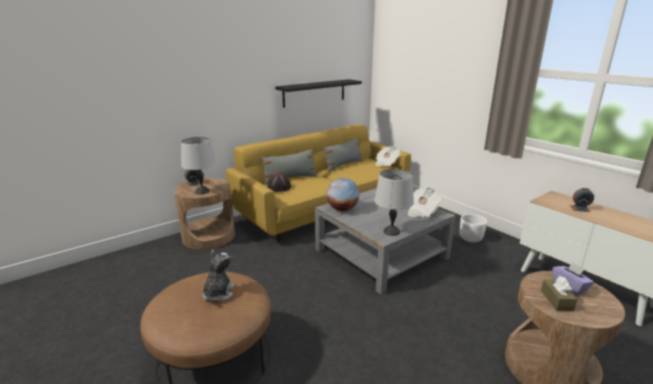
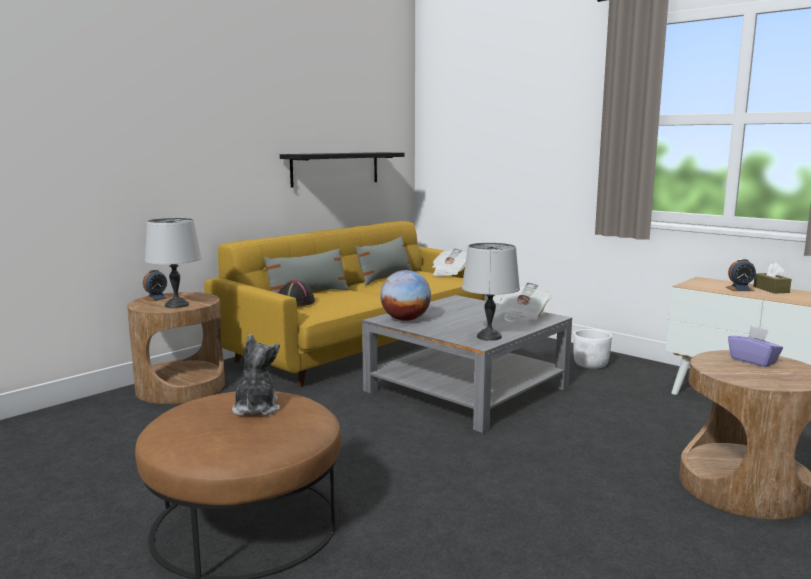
camera: 10 degrees left, 10 degrees down
brown tissue box [541,276,577,311] -> brown tissue box moved to [753,263,791,294]

